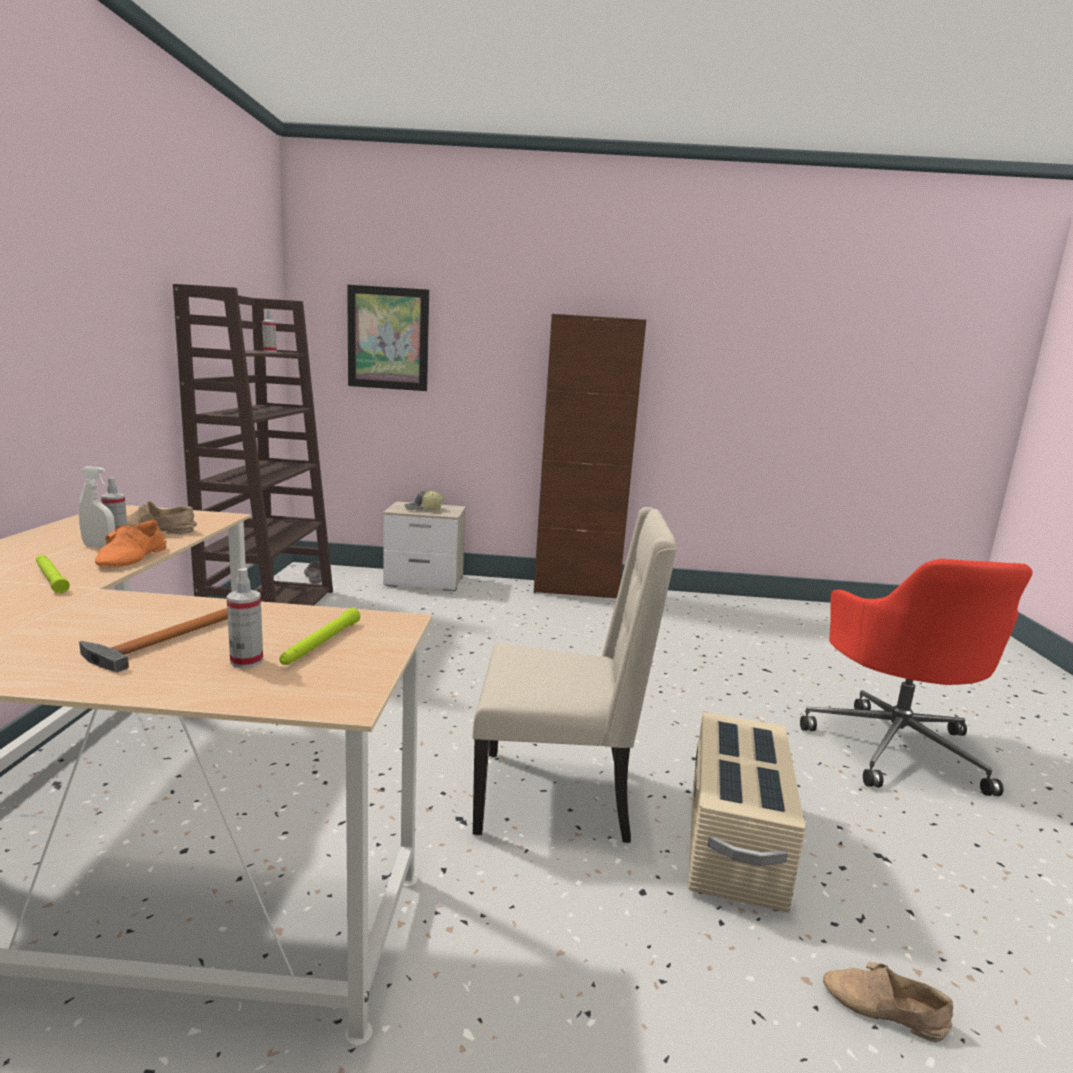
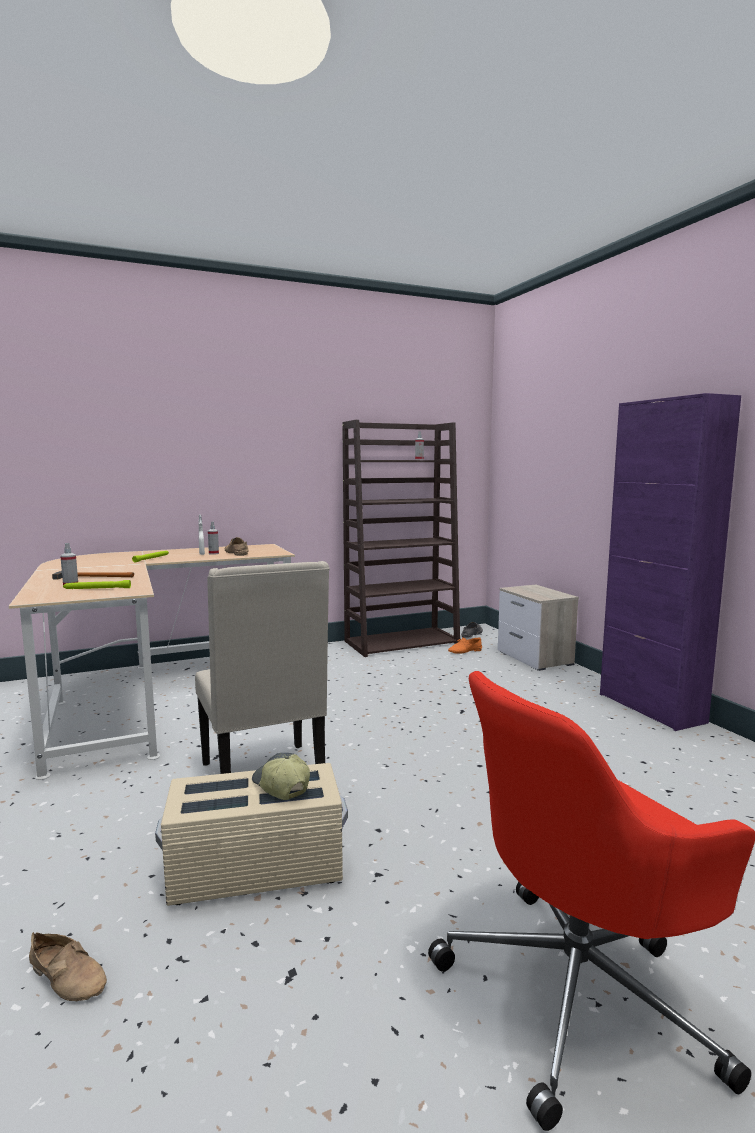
camera: 65 degrees right, 5 degrees down
orange shoe [95,520,167,567] -> orange shoe moved to [448,637,482,654]
picture [347,285,429,391] -> none
cap [404,490,444,510] -> cap moved to [252,753,310,800]
brown cabinet [534,314,646,598] -> purple cabinet [600,393,741,731]
beige shoe [823,962,953,1042] -> beige shoe turned 120 degrees clockwise [29,932,107,1001]

